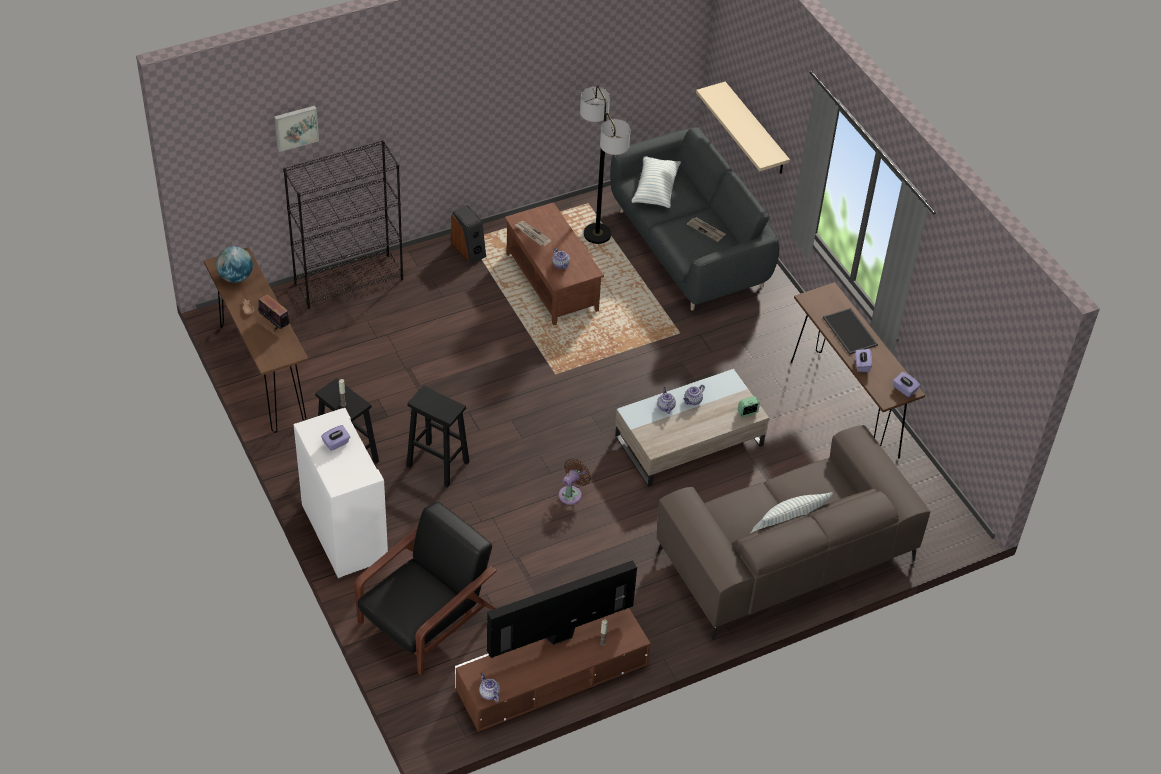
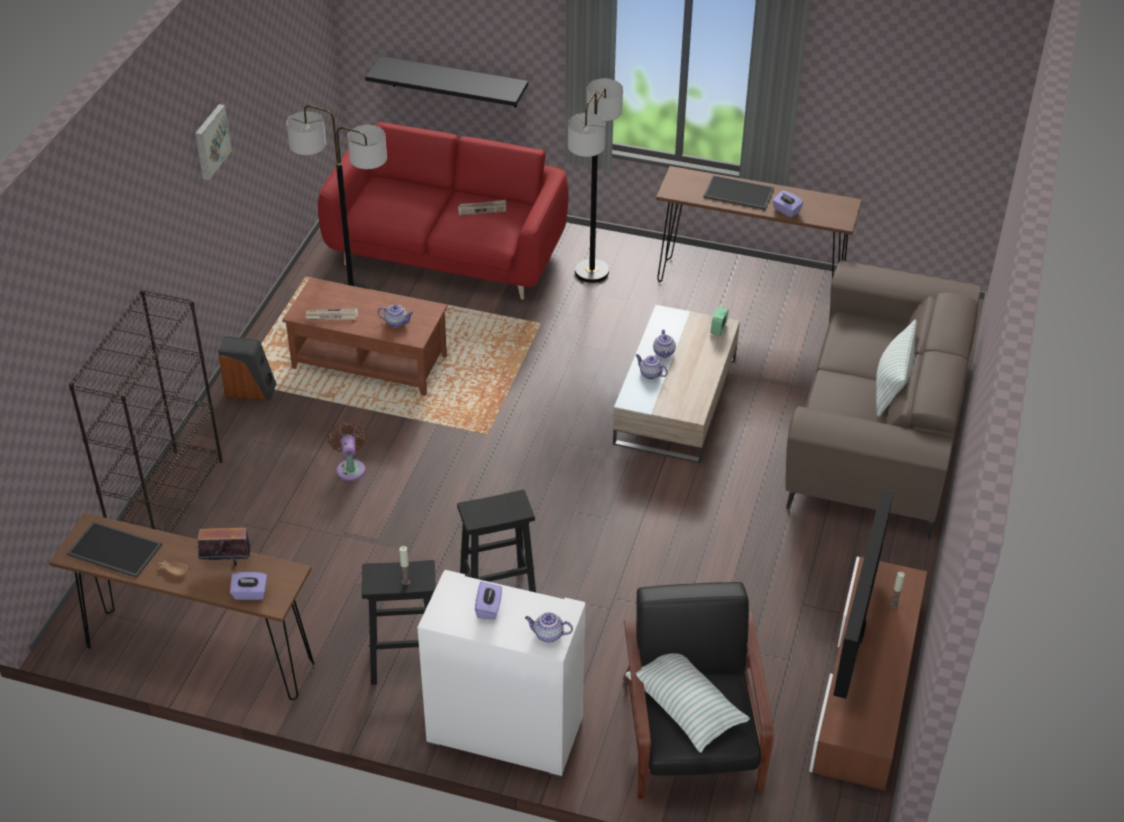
camera: 45 degrees left, 5 degrees down
globe [216,246,253,283] -> tray [67,521,162,578]
picture [274,105,319,152] -> picture moved to [195,104,232,180]
teapot [479,673,500,702] -> teapot moved to [525,612,573,643]
brown fan [559,458,591,505] -> brown fan moved to [328,422,367,481]
grey sofa [610,127,780,310] -> red sofa [318,122,569,300]
pillow [632,156,681,208] -> pillow moved to [625,653,750,753]
beige shelf [696,82,790,174] -> black shelf [365,56,528,108]
purple tissue box [893,372,920,397] -> purple tissue box moved to [230,572,267,600]
none -> floor lamp [568,79,623,283]

